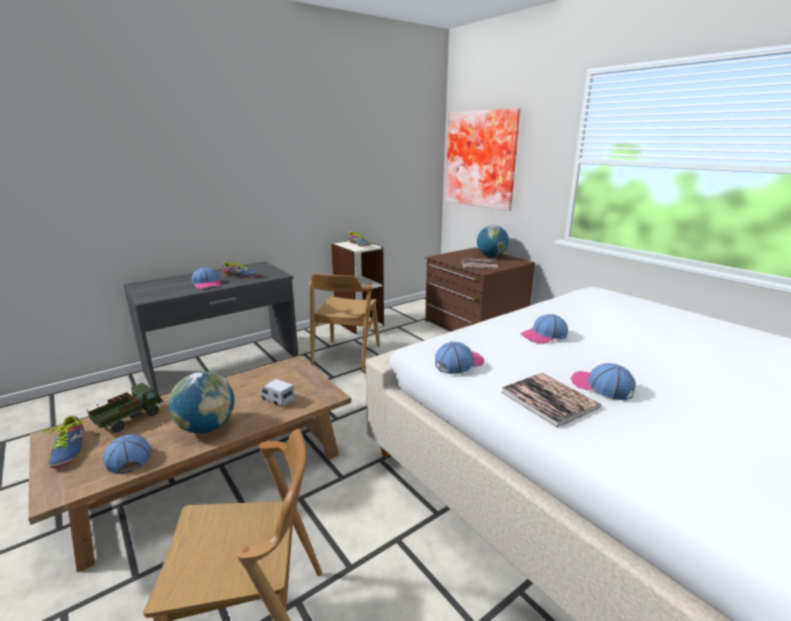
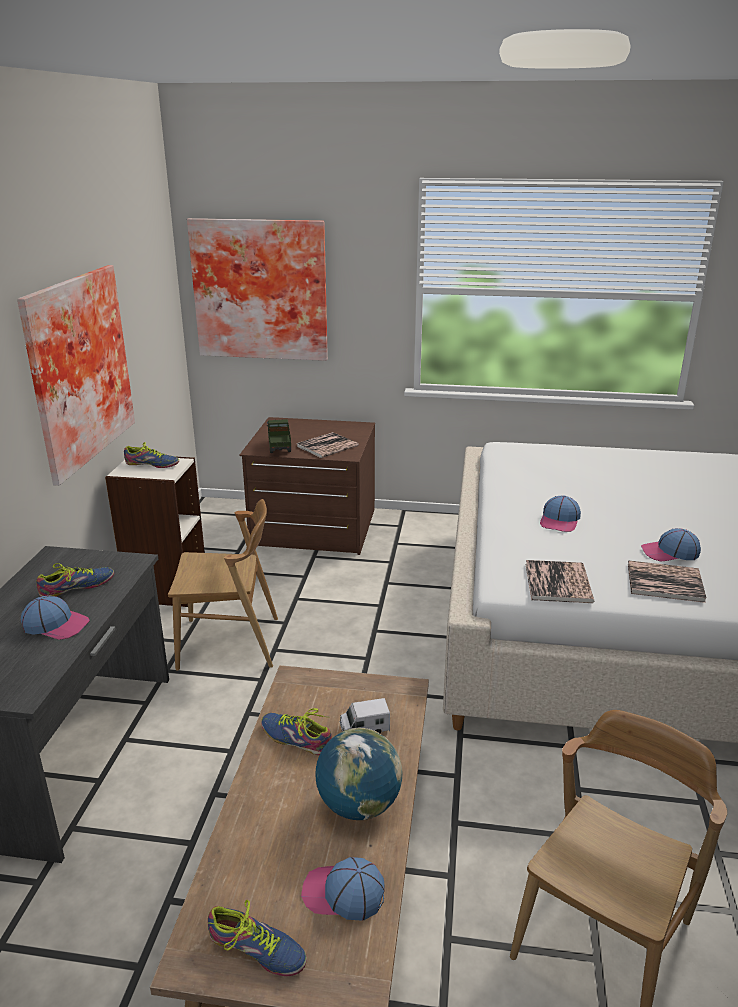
camera: 45 degrees left, 5 degrees up
toy truck [87,383,164,432] -> toy truck moved to [267,419,291,453]
brown chair [308,273,380,372] -> brown chair turned 60 degrees counterclockwise [168,499,278,671]
cap [435,342,484,374] -> book [525,560,594,603]
globe [477,225,509,257] -> none
none -> picture [17,265,135,486]
none -> shoe [261,708,332,755]

